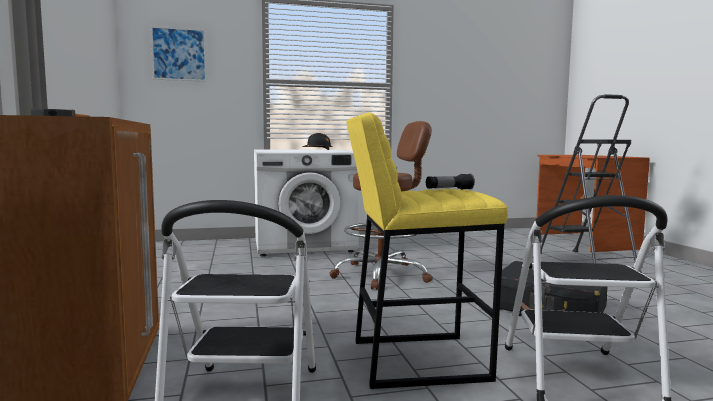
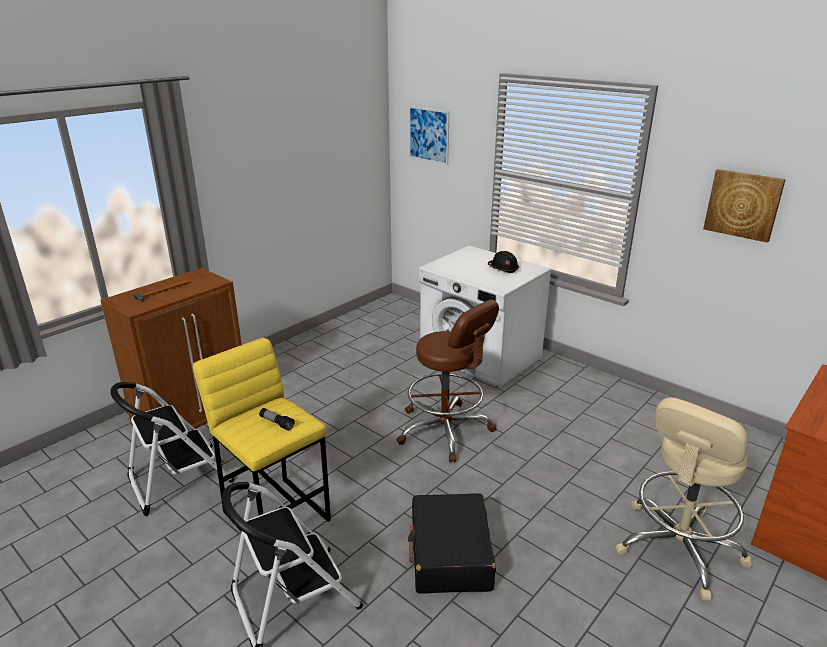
camera: 55 degrees right, 20 degrees up
step ladder [540,94,642,273] -> beige stool [615,398,752,601]
none -> picture [703,169,786,243]

